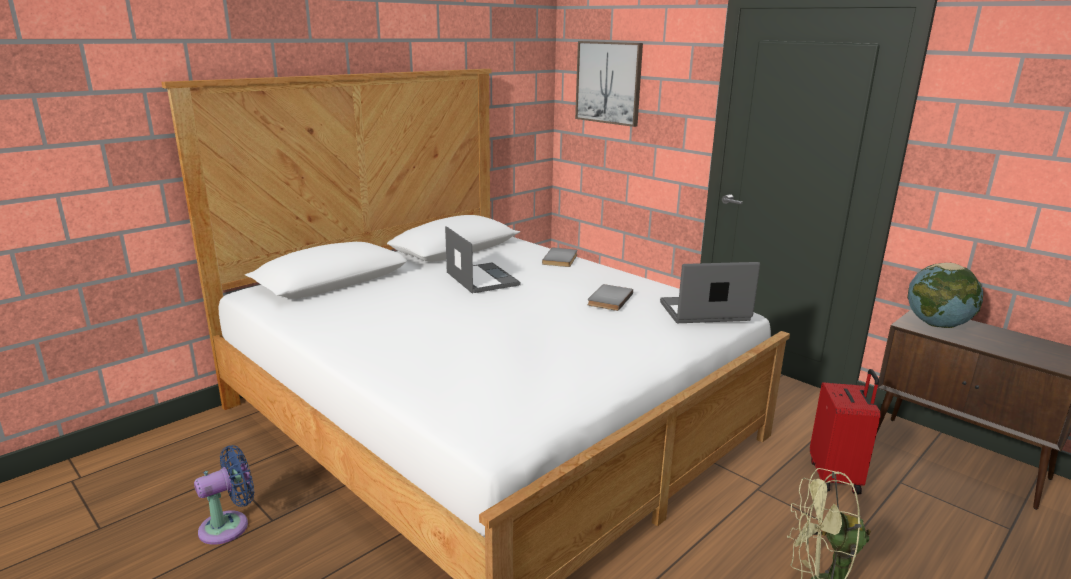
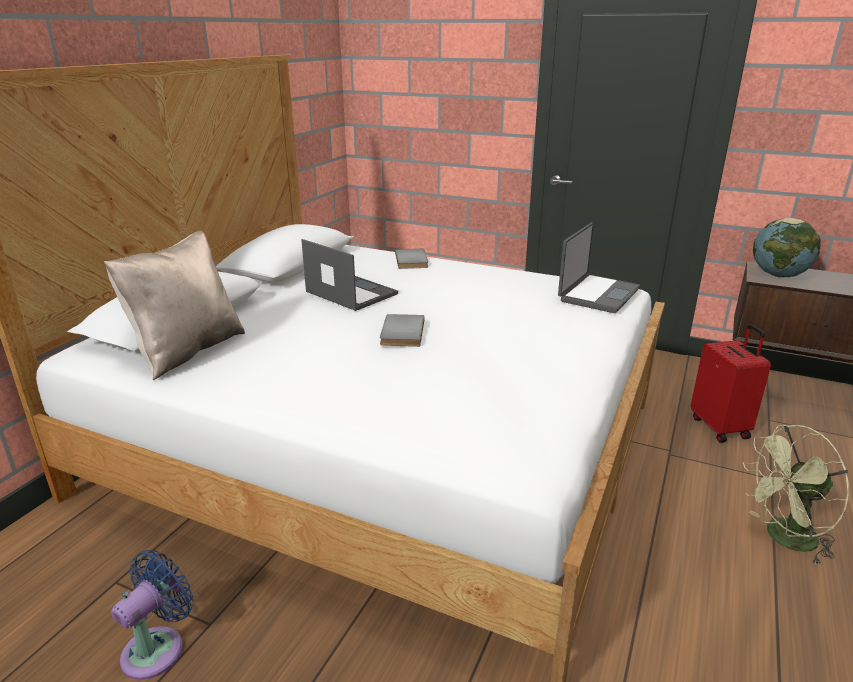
camera: 20 degrees left, 5 degrees up
picture [575,41,643,127] -> none
grey book [588,284,633,311] -> grey book moved to [380,314,425,347]
laptop [660,262,760,323] -> laptop turned 150 degrees clockwise [558,223,640,313]
none -> beige pillow [104,230,245,380]

